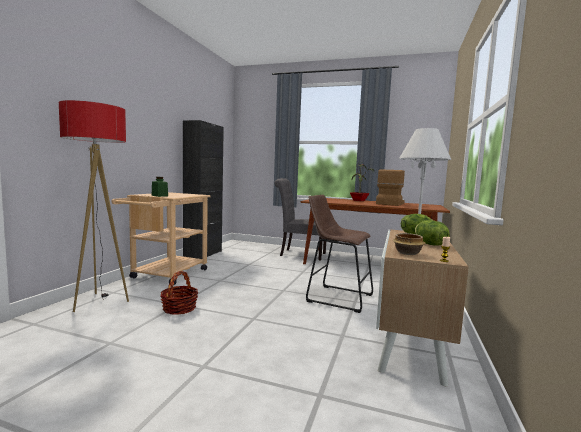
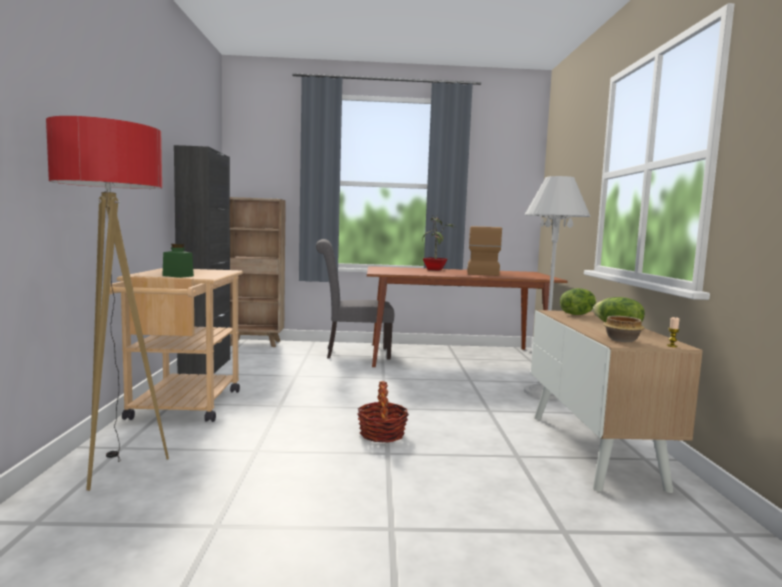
camera: 20 degrees left, 0 degrees up
basket [160,271,198,315] -> basket moved to [357,381,409,442]
brown stool [306,195,373,313] -> none
none -> brown bookcase [230,197,286,347]

